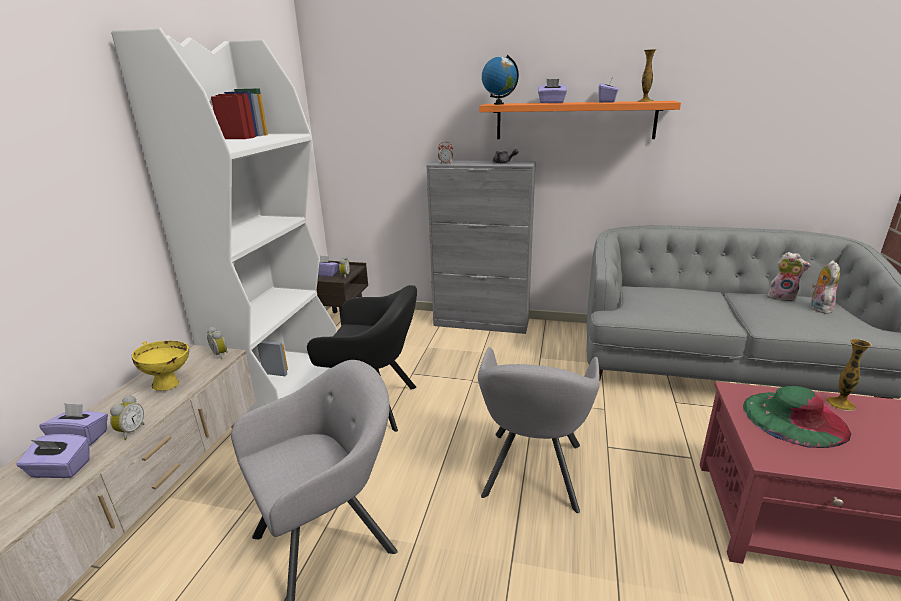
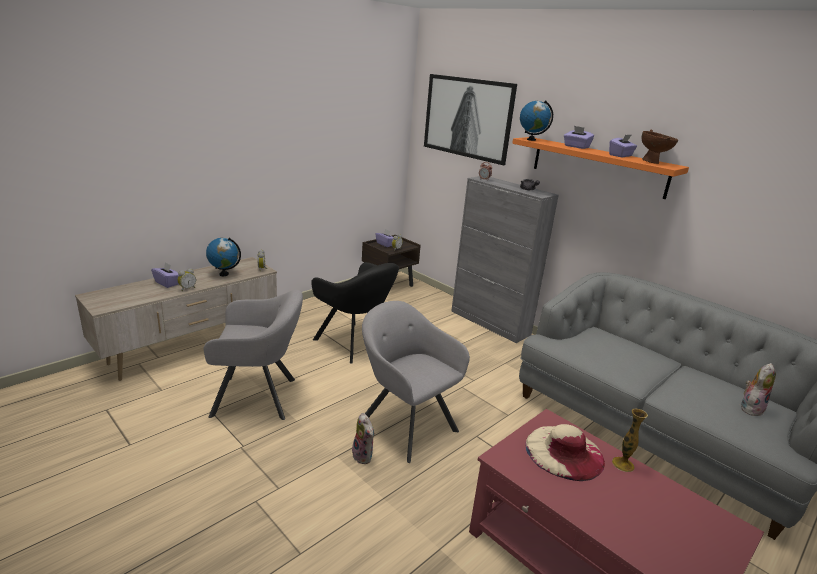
camera: 30 degrees right, 0 degrees up
purple tissue box [16,434,90,478] -> none
white bookcase [111,28,337,417] -> none
yellow bowl [132,341,190,391] -> globe [206,238,241,276]
grey armchair [478,347,600,513] -> grey armchair turned 90 degrees clockwise [362,301,470,463]
vase [637,49,656,102] -> brown bowl [642,129,678,164]
green hat [743,386,851,448] -> beige hat [525,424,605,481]
plush toy [767,252,811,301] -> plush toy moved to [352,413,375,464]
none -> picture [424,74,517,166]

